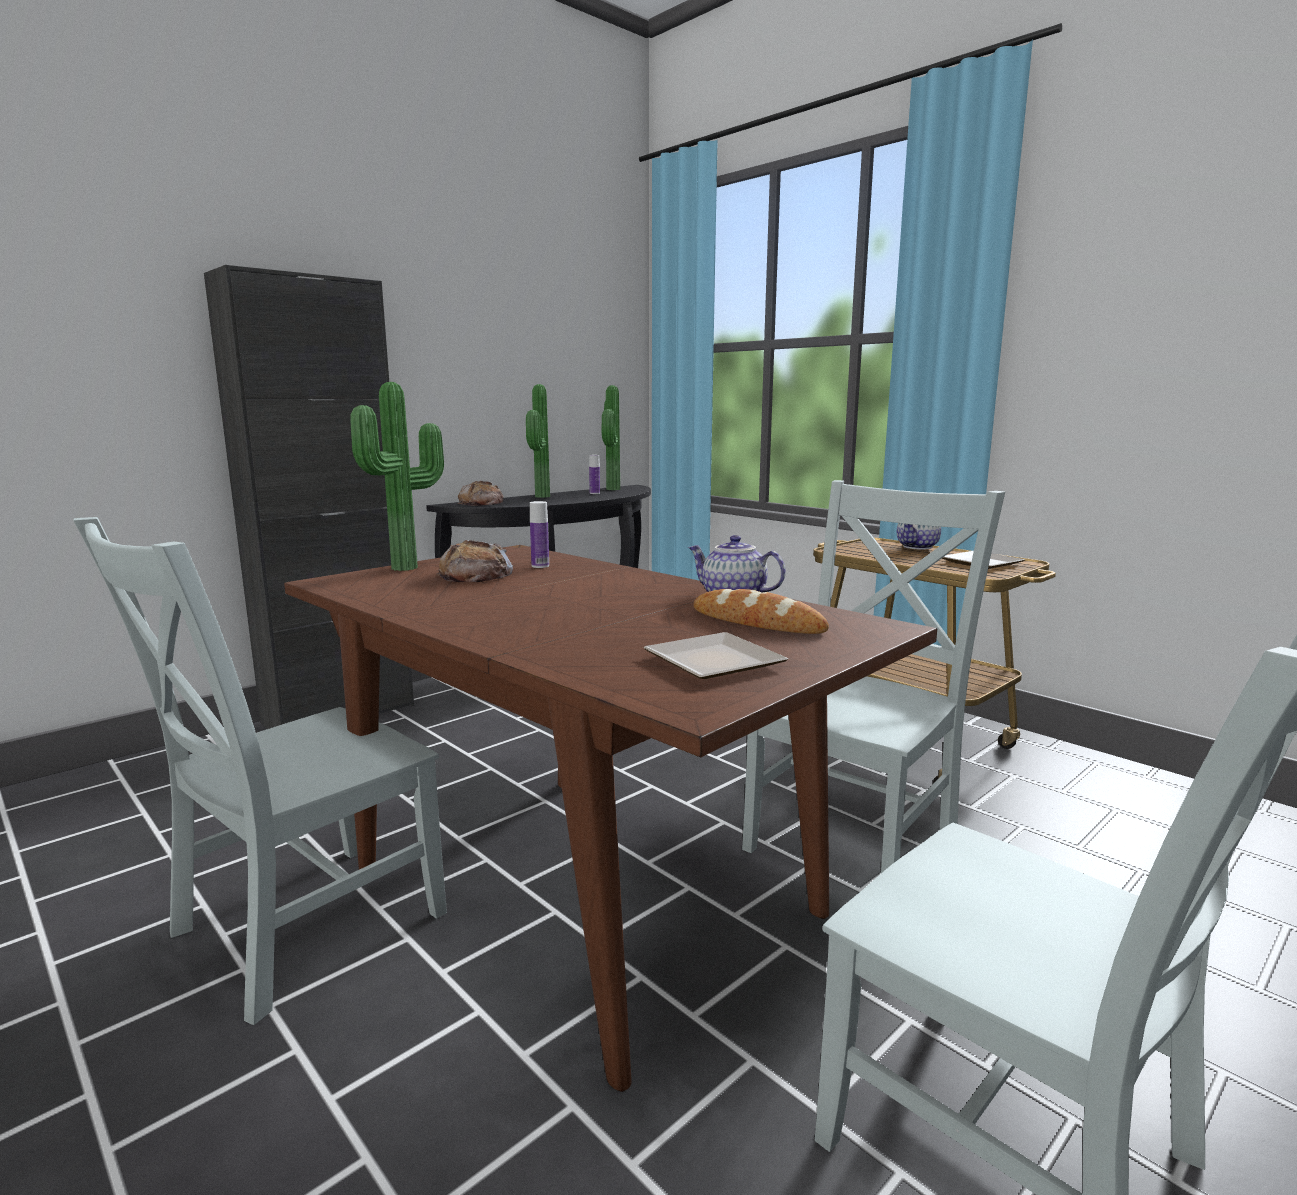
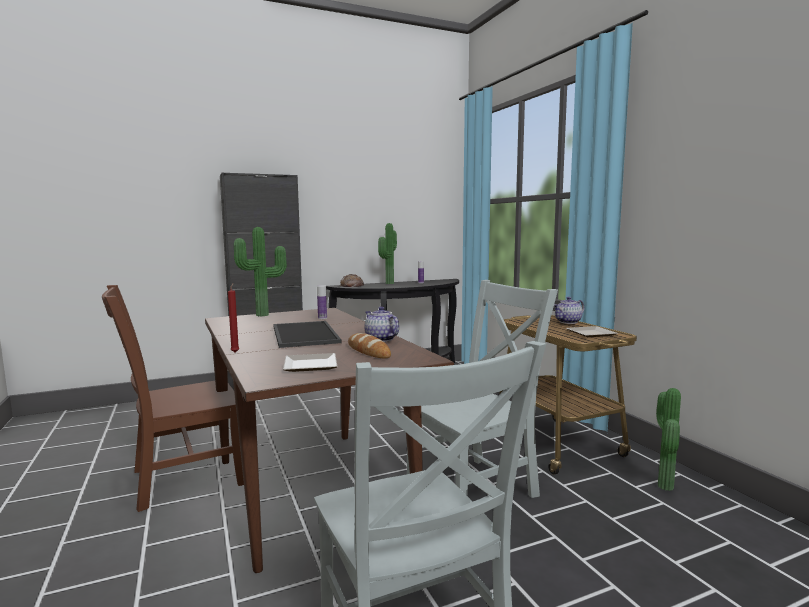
camera: 20 degrees right, 5 degrees down
grey chair [73,517,447,1025] -> brown chair [102,285,244,512]
bread [436,540,513,582] -> none
potted plant [602,385,620,490] -> potted plant moved to [656,388,681,491]
none -> red candle [228,283,240,353]
none -> tray [273,321,342,348]

